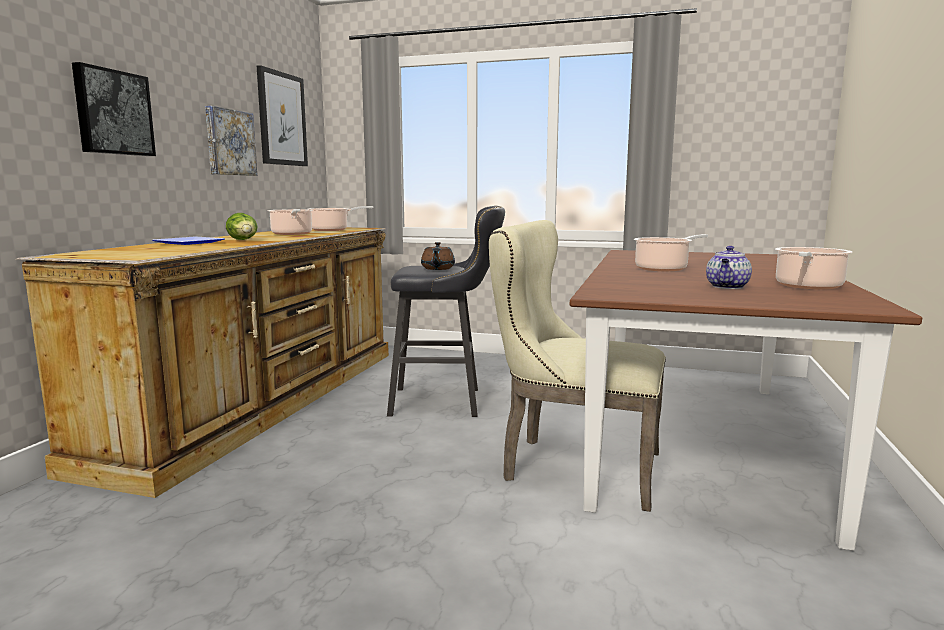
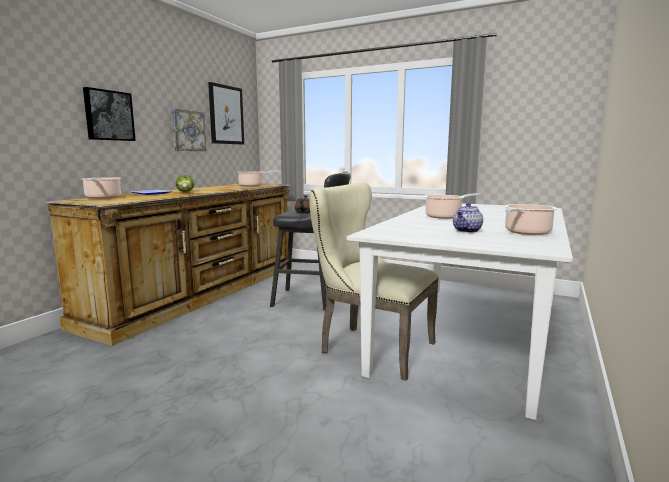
camera: 10 degrees right, 0 degrees up
cooking pot [267,209,313,235] -> cooking pot moved to [81,177,121,199]
brown dining table [570,250,922,551] -> white dining table [347,203,573,420]

